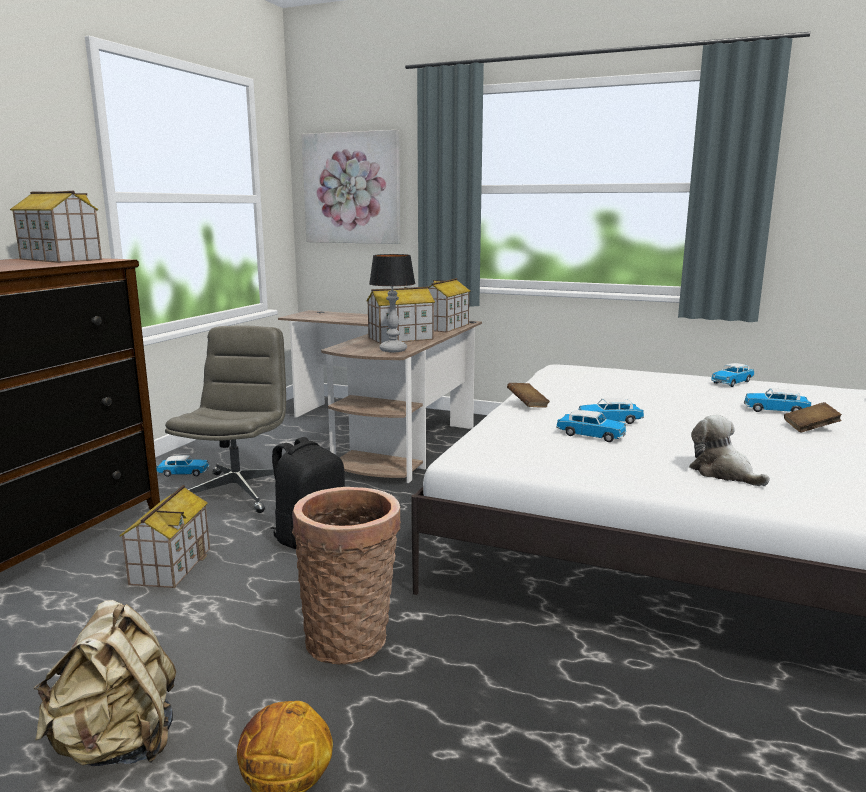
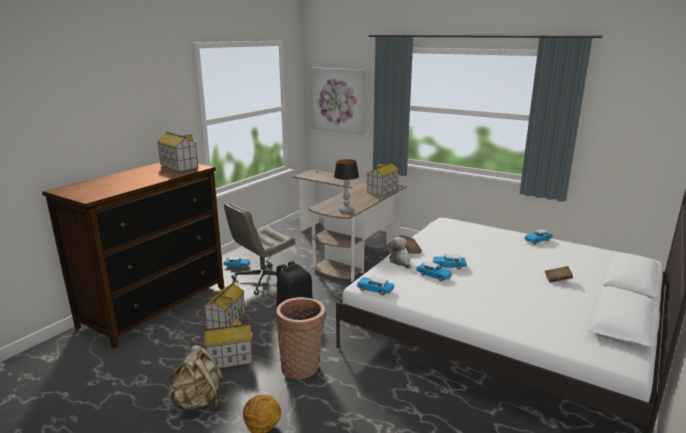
camera: 10 degrees right, 5 degrees up
grey office chair [165,325,286,513] -> grey office chair turned 150 degrees counterclockwise [224,203,296,295]
toy house [366,286,435,344] -> toy house moved to [203,318,253,369]
plush toy [689,415,770,486] -> plush toy moved to [388,237,411,269]
toy car [744,389,811,412] -> toy car moved to [357,277,394,295]

